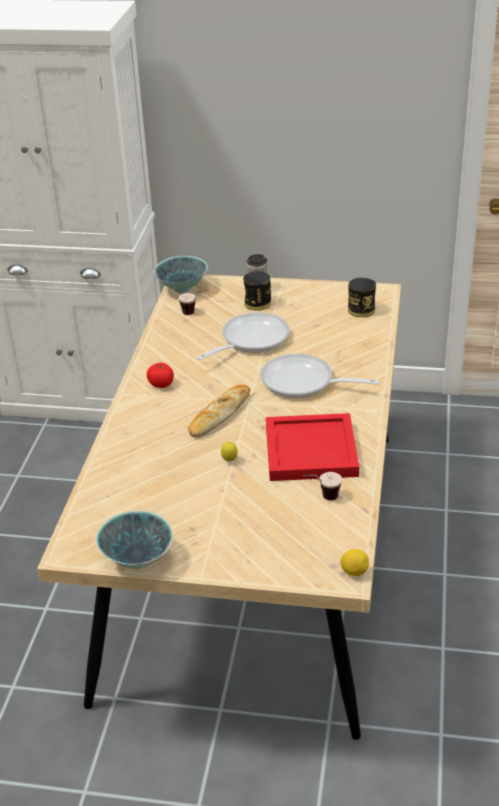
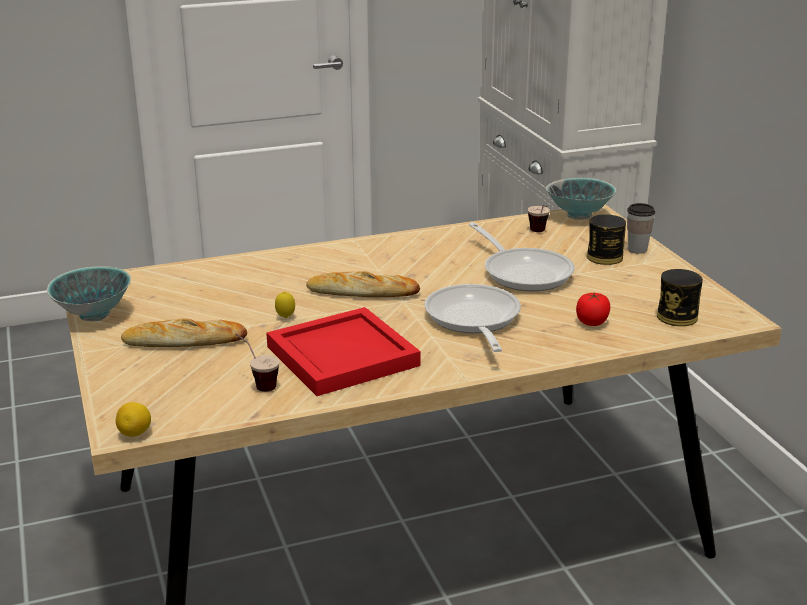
camera: 60 degrees right, 10 degrees down
tomato [147,363,174,388] -> tomato moved to [576,293,610,326]
frying pan [197,313,290,360] -> frying pan turned 45 degrees clockwise [469,222,575,291]
none -> bread [121,318,247,347]

